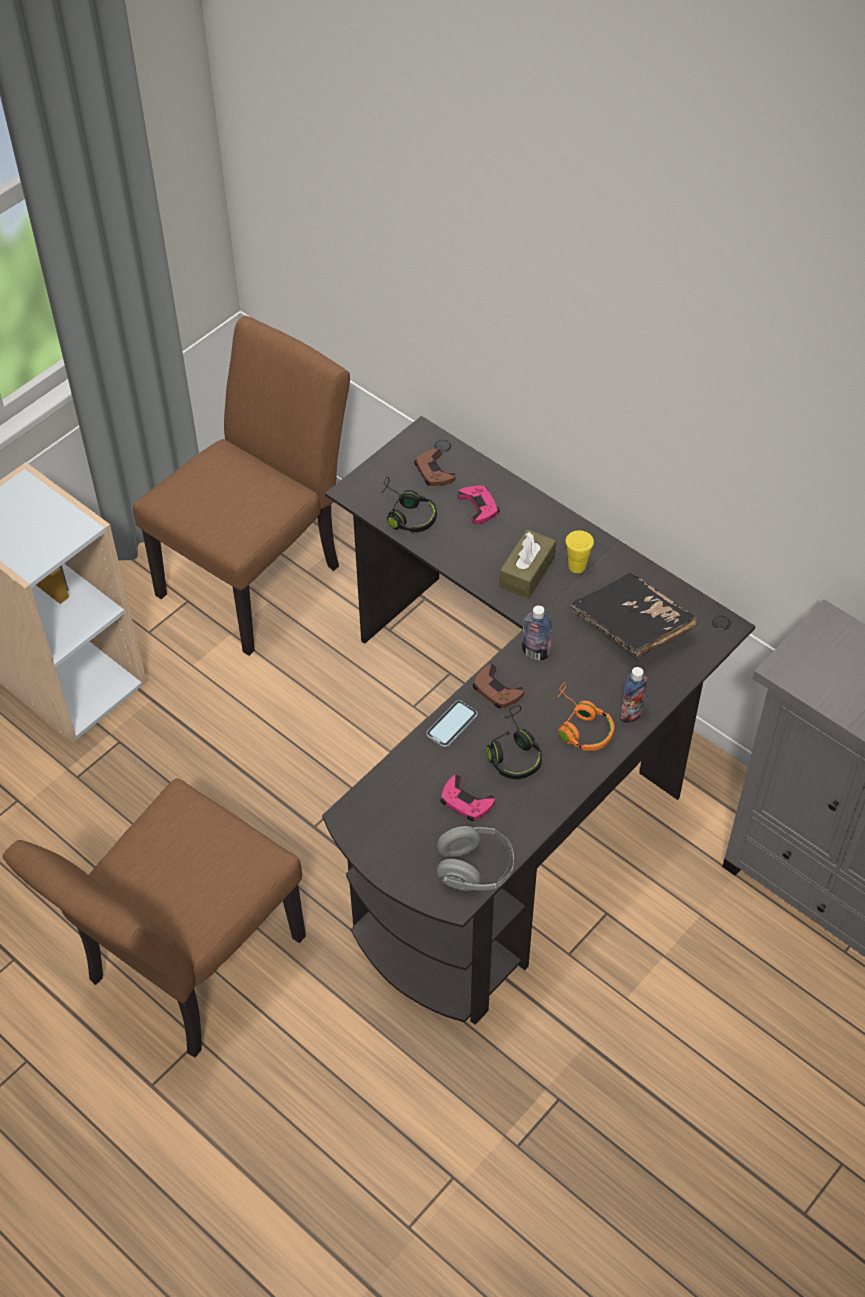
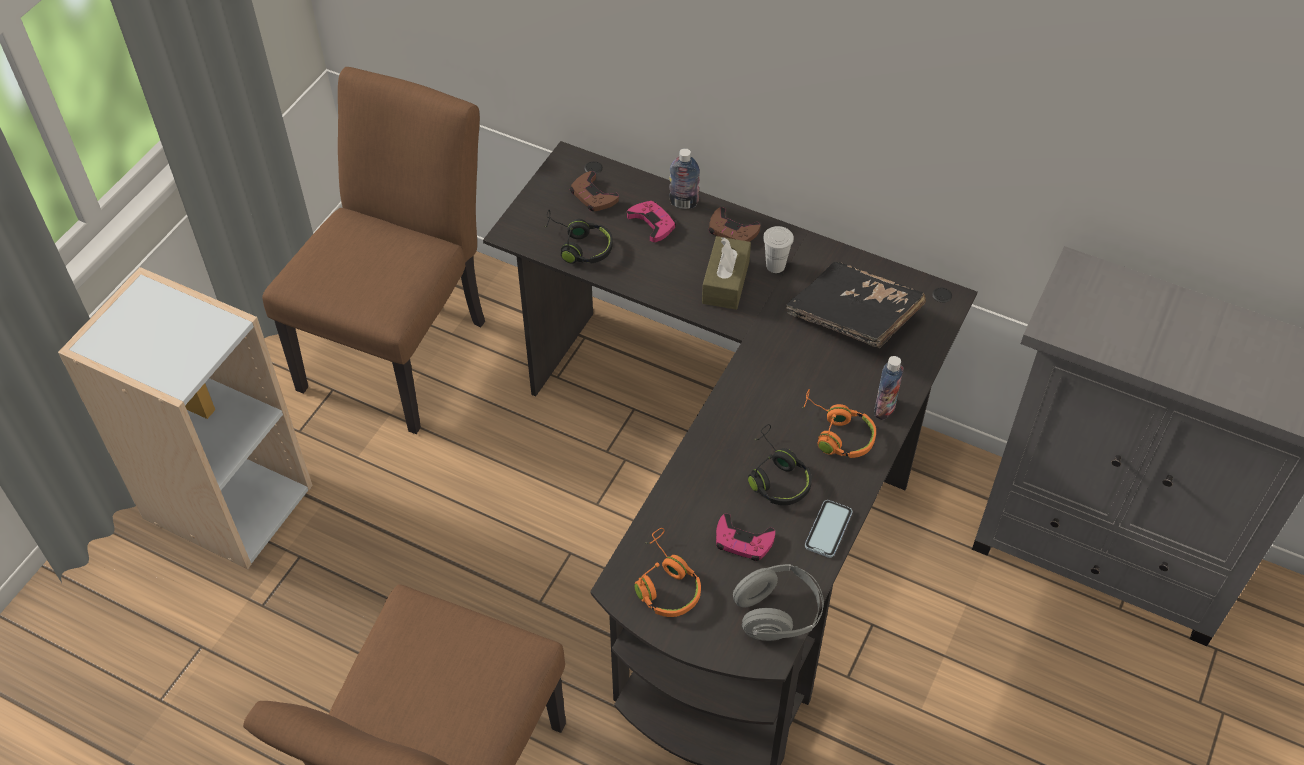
camera: 15 degrees left, 0 degrees up
phone [426,700,477,747] -> phone moved to [805,500,852,558]
brown game controller [473,664,524,708] -> brown game controller moved to [708,207,760,242]
bottle [522,605,552,660] -> bottle moved to [669,148,700,209]
yellow cup [565,530,594,573] -> white cup [763,226,794,273]
none -> orange headphones [634,528,701,617]

